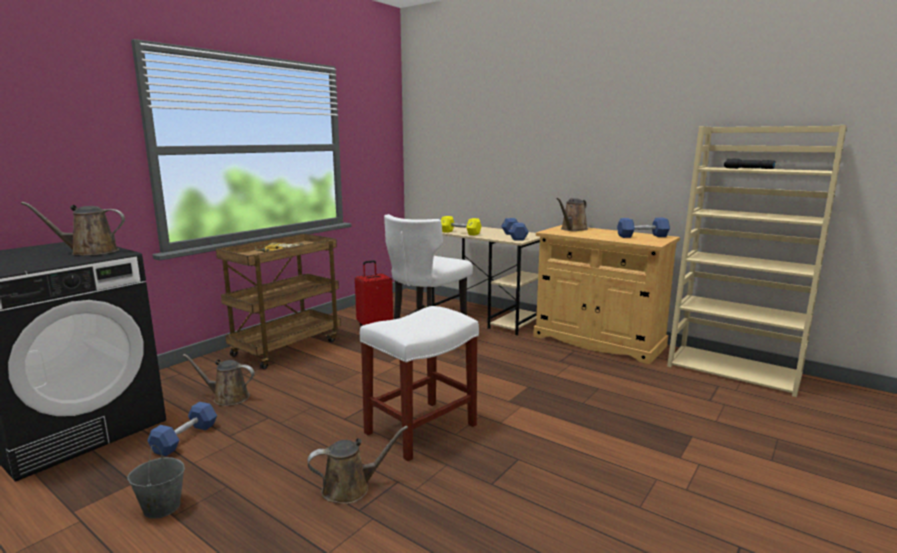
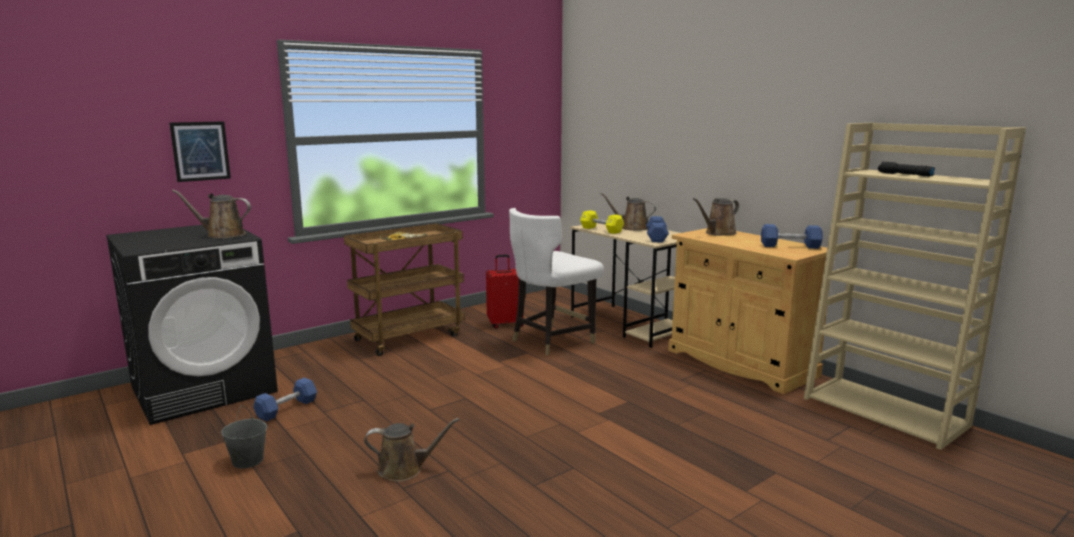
camera: 15 degrees right, 0 degrees up
brown watering can [182,354,255,406] -> brown watering can moved to [600,192,656,231]
white stool [360,306,479,461] -> none
none -> picture [169,121,231,182]

